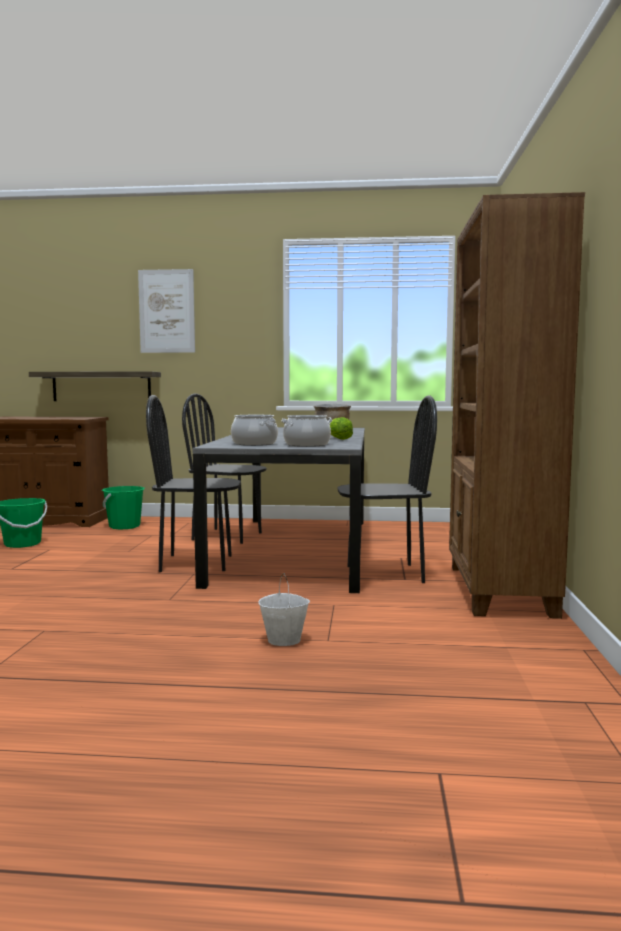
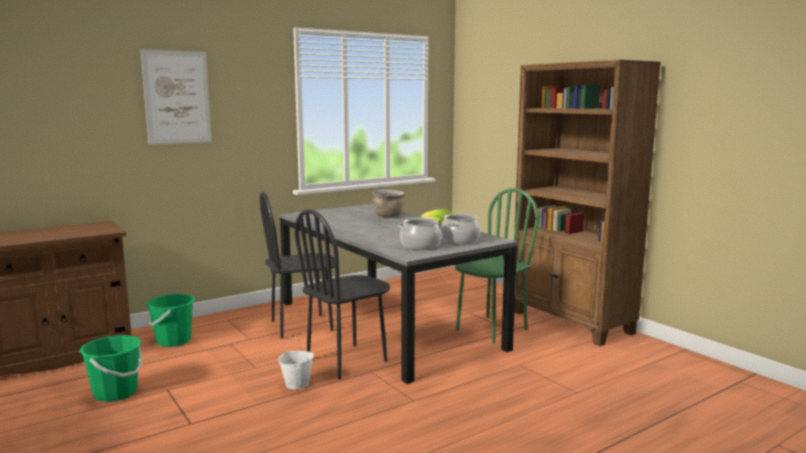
camera: 40 degrees left, 5 degrees up
shelf [29,371,161,401] -> none
white bucket [258,573,310,646] -> white bucket moved to [278,338,314,389]
black chair [337,395,437,583] -> green chair [455,188,539,343]

